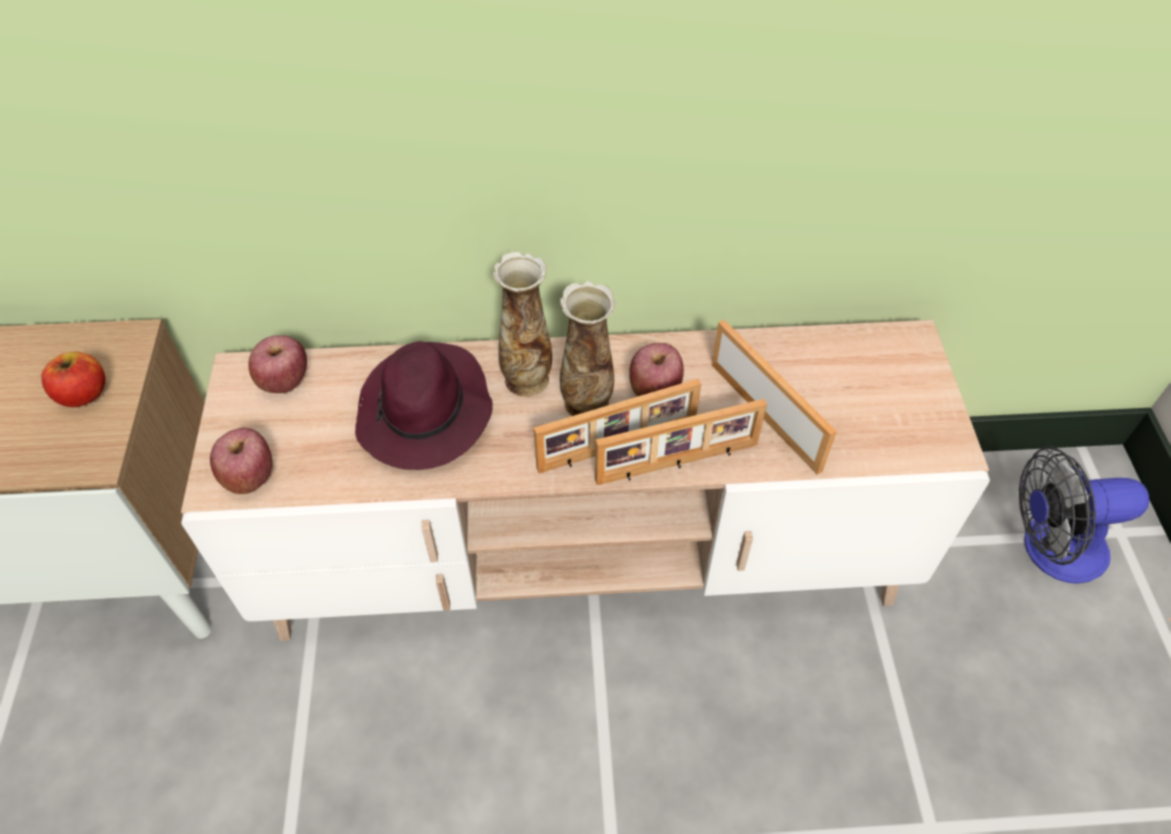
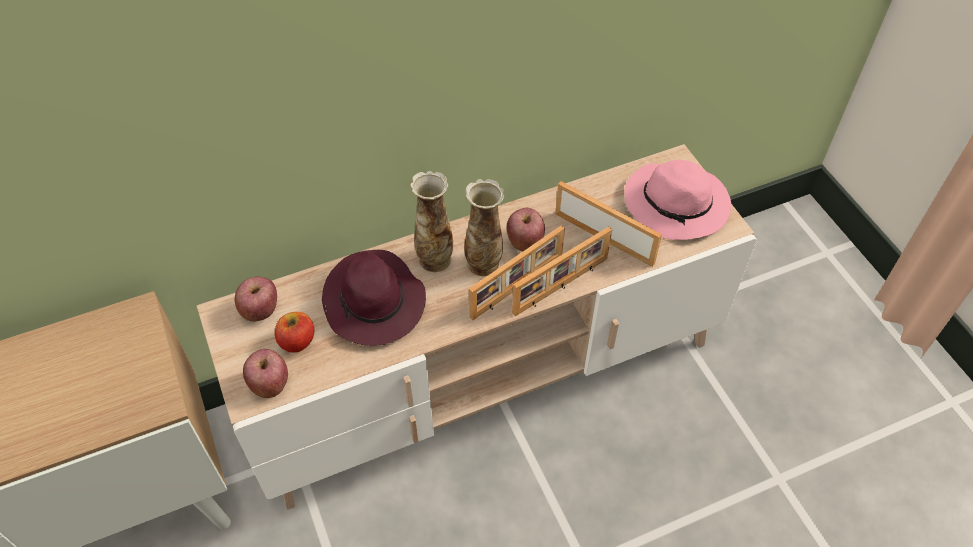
camera: 20 degrees left, 0 degrees up
apple [41,351,105,407] -> apple moved to [275,312,314,353]
fan [1019,446,1149,584] -> none
none -> pink hat [624,160,731,240]

